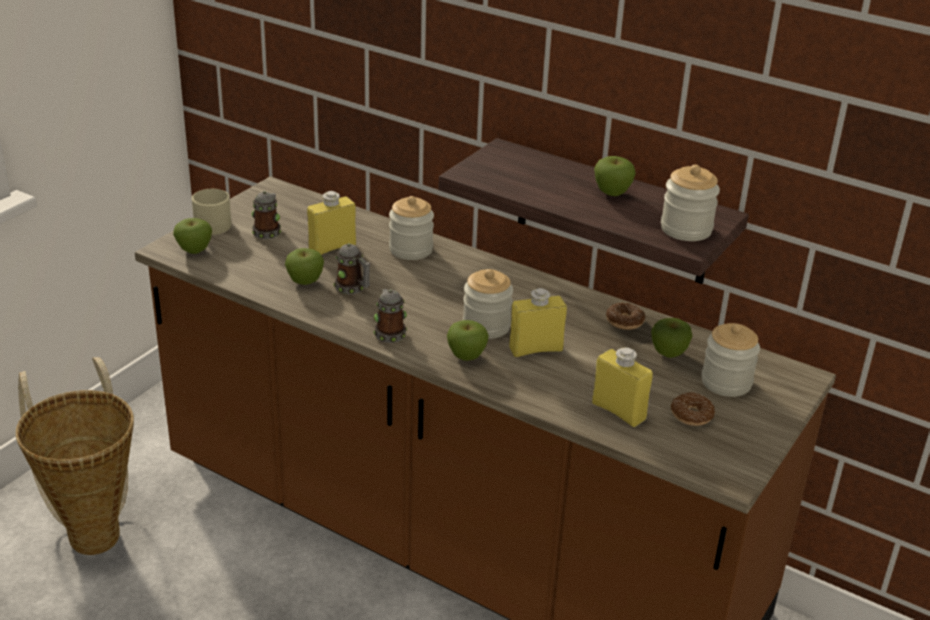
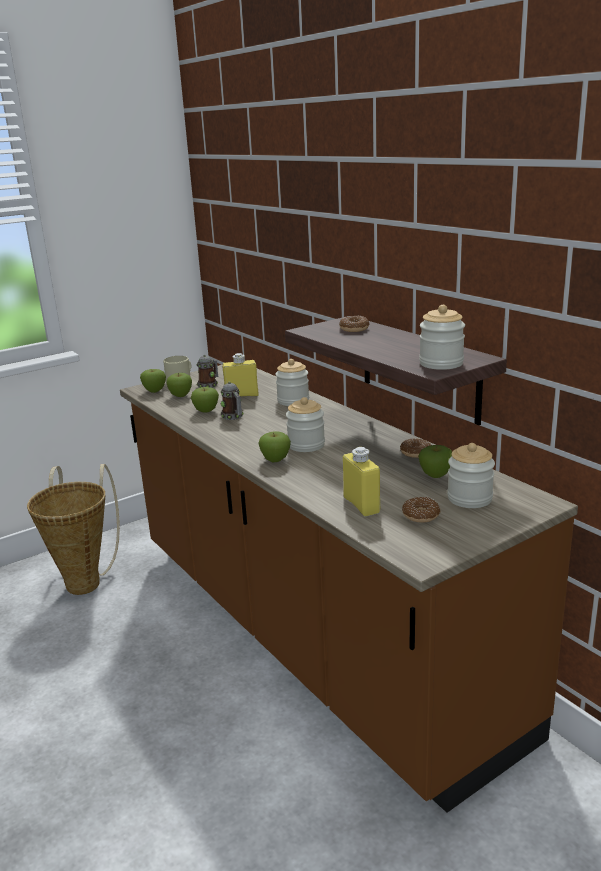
camera: 25 degrees right, 10 degrees down
mug [373,289,407,343] -> none
yellow bottle [509,288,567,357] -> none
apple [594,156,635,196] -> apple moved to [166,373,192,397]
none -> donut [339,316,370,332]

